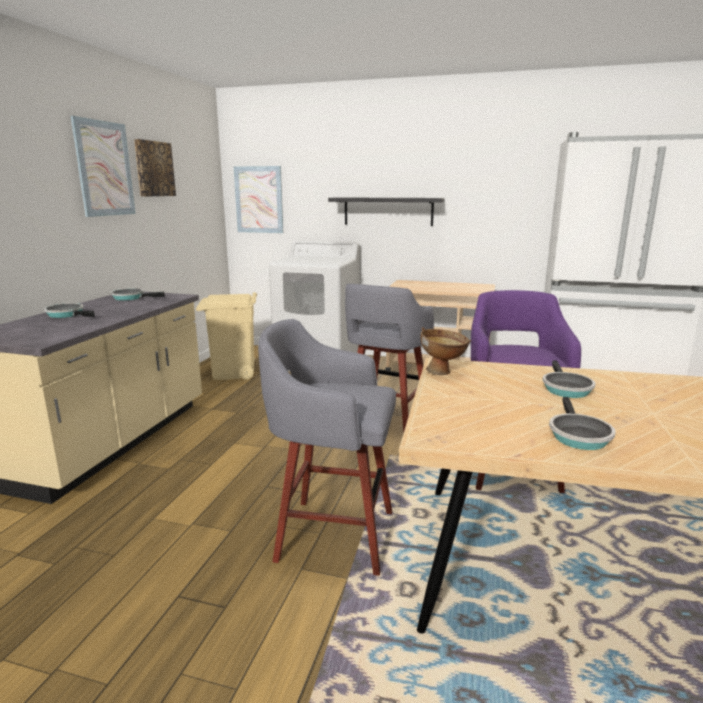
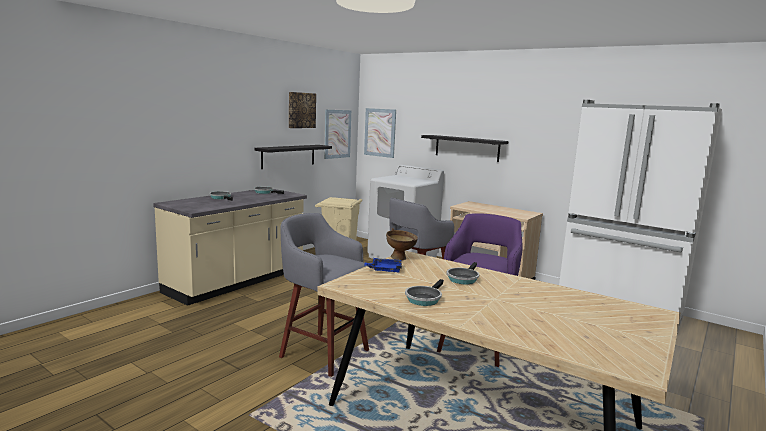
camera: 20 degrees right, 5 degrees down
picture [70,116,136,217] -> picture moved to [324,110,351,159]
none -> black shelf [255,145,332,169]
none -> blue tray [364,258,402,272]

